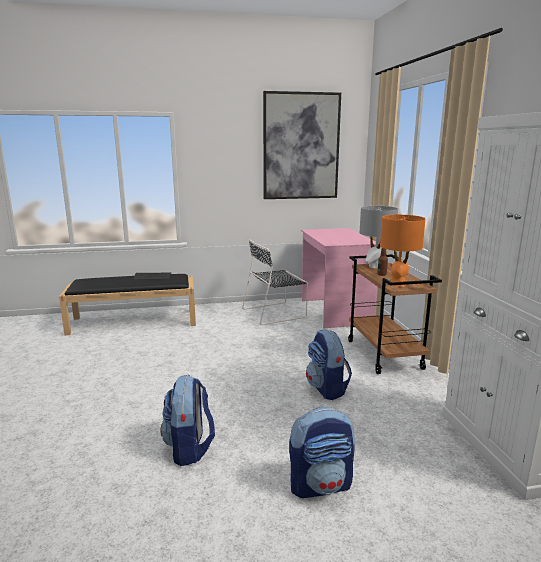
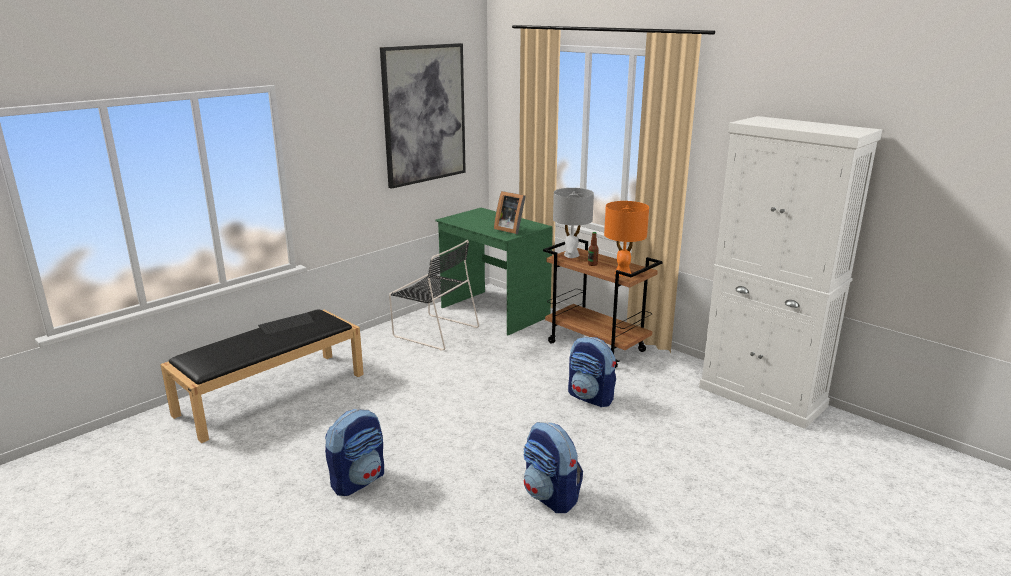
camera: 35 degrees left, 5 degrees up
black chair [242,239,308,325] -> black chair turned 90 degrees counterclockwise [389,240,479,351]
backpack [289,407,355,498] -> backpack moved to [325,409,384,496]
pink desk [301,228,379,328] -> green desk [435,208,553,335]
none -> picture frame [494,191,526,234]

